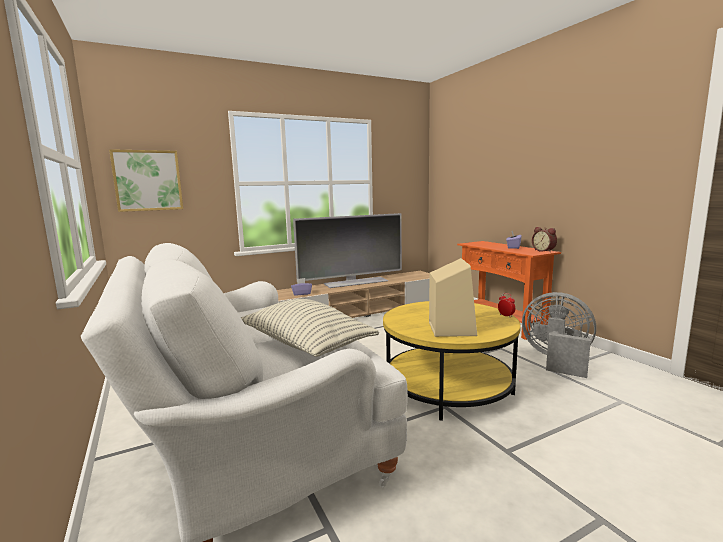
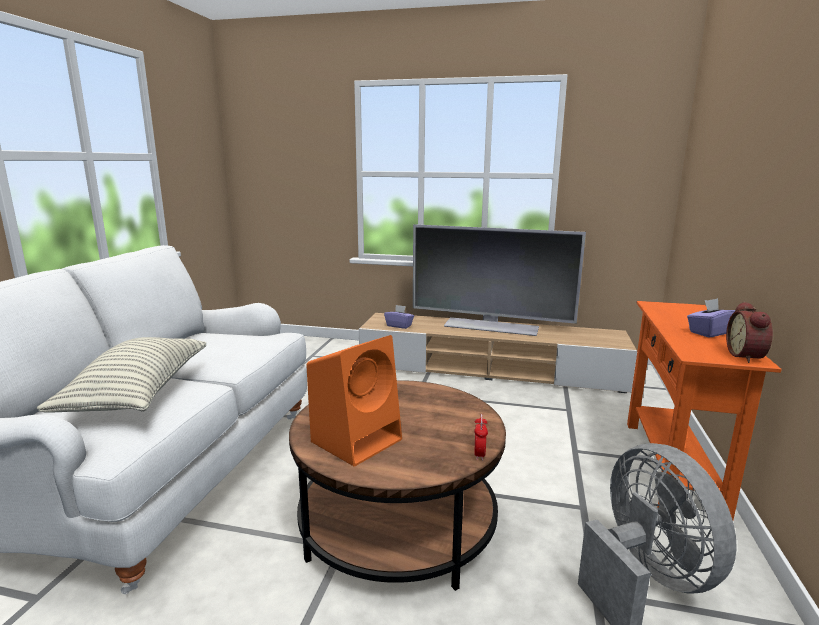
camera: 40 degrees right, 5 degrees up
picture [109,149,183,212] -> none
yellow coffee table [383,301,521,421] -> brown coffee table [289,380,506,591]
beige speaker [429,258,477,337] -> orange speaker [306,335,402,467]

